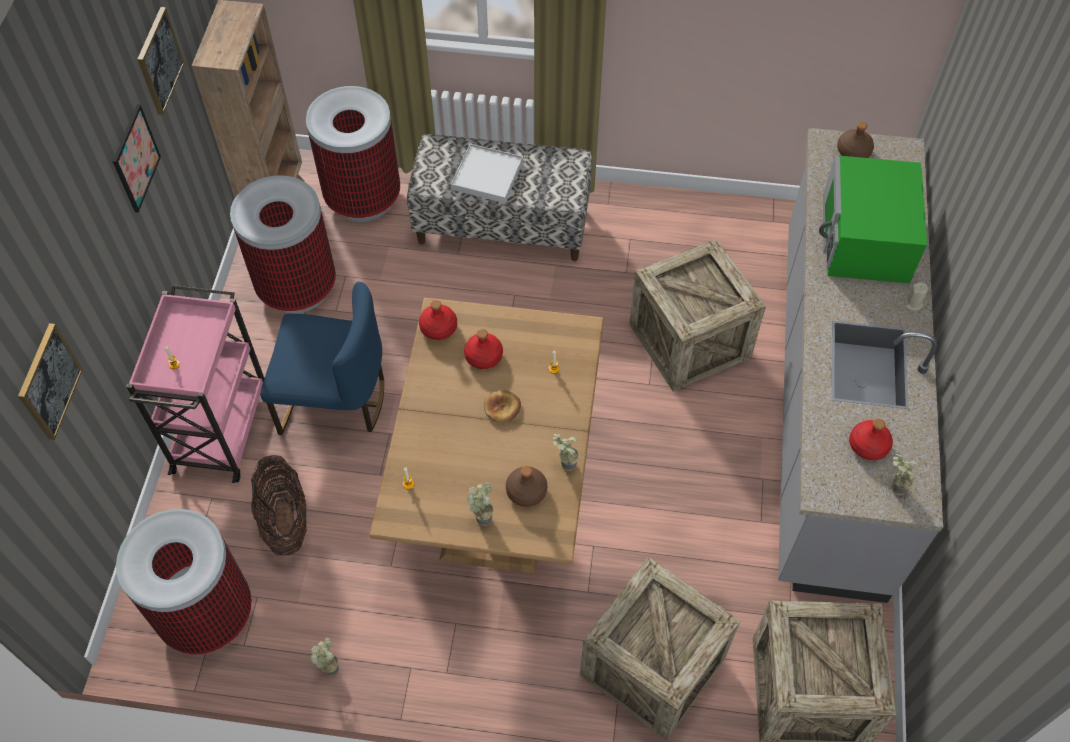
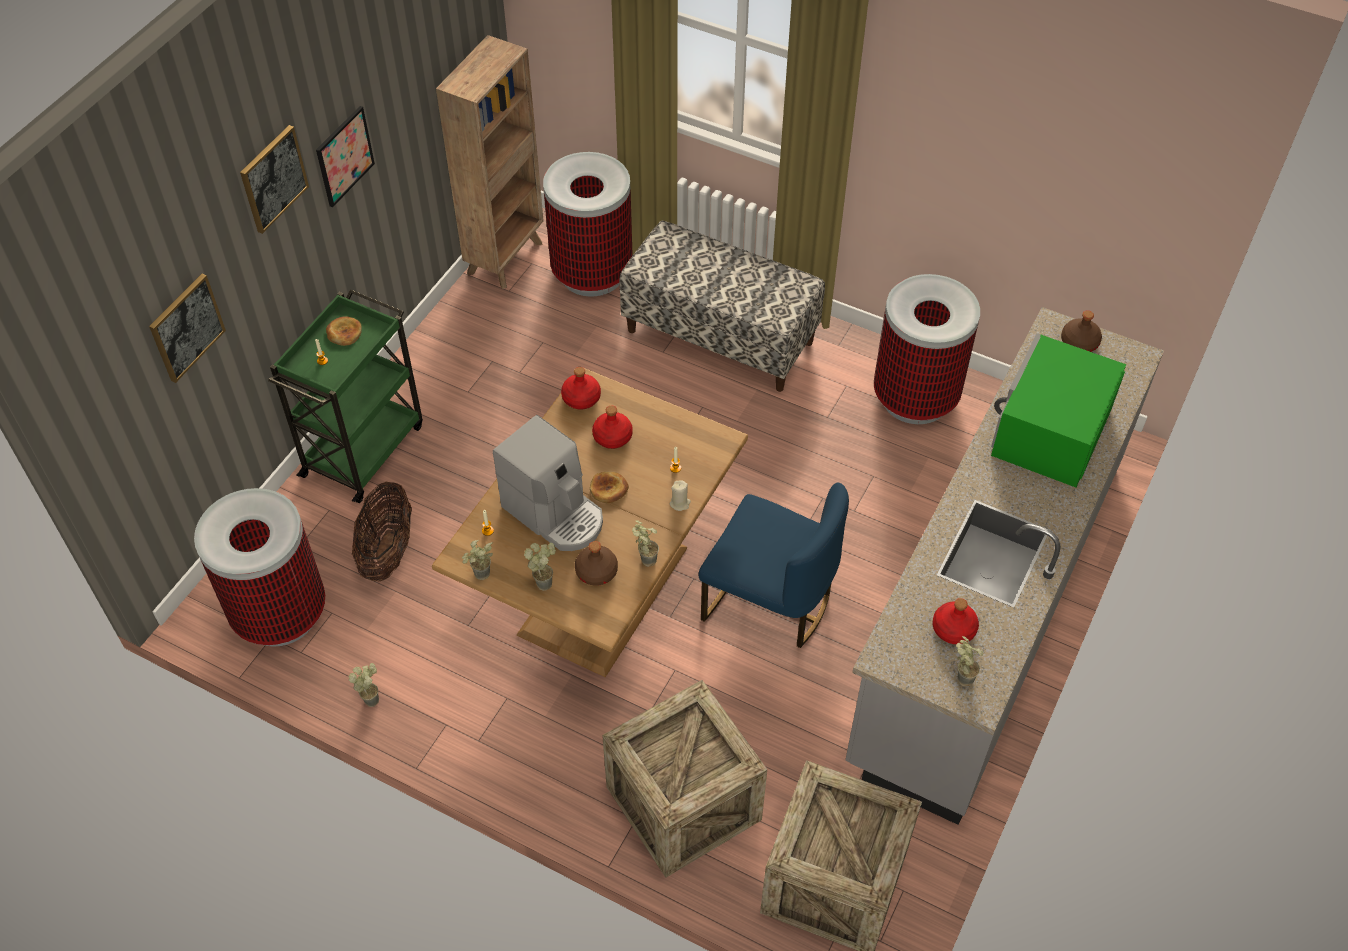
camera: 20 degrees right, 5 degrees down
pink cart [126,285,264,483] -> green cart [268,289,423,503]
picture [137,7,185,115] -> picture moved to [240,125,309,234]
trash can [230,175,336,314] -> trash can moved to [874,274,980,424]
blue chair [260,282,384,435] -> blue chair moved to [699,482,849,648]
white tray [451,144,523,203] -> none
crate [629,238,766,392] -> none
beige candle [904,282,928,311] -> beige candle moved to [670,481,691,511]
none -> bread [326,316,362,346]
none -> potted plant [462,540,493,580]
none -> coffee machine [493,415,603,551]

